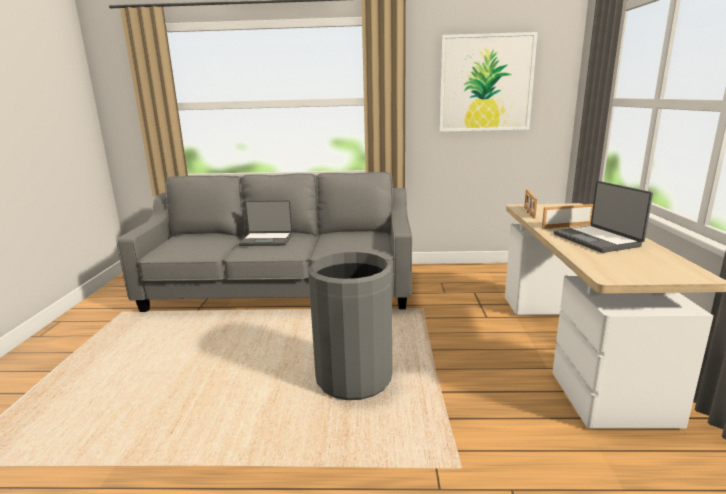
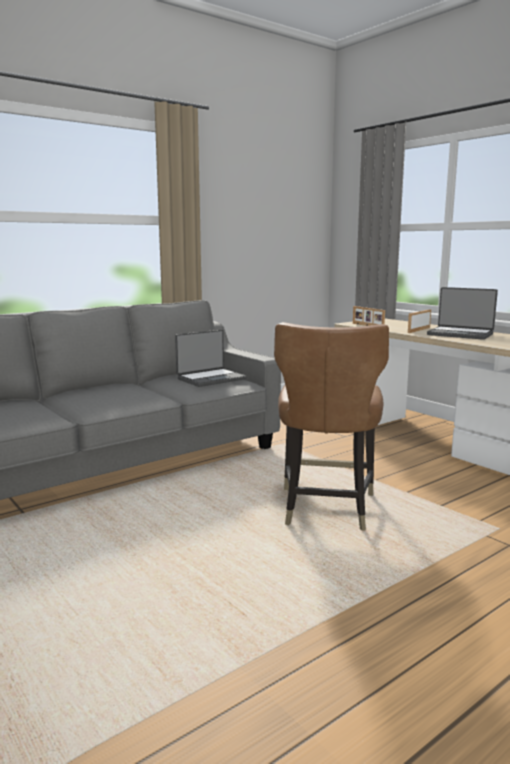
camera: 40 degrees left, 5 degrees down
laptop [239,200,293,246] -> laptop moved to [175,330,247,387]
grey trash can [308,252,392,400] -> brown chair [274,322,389,531]
picture [439,32,538,132] -> none

